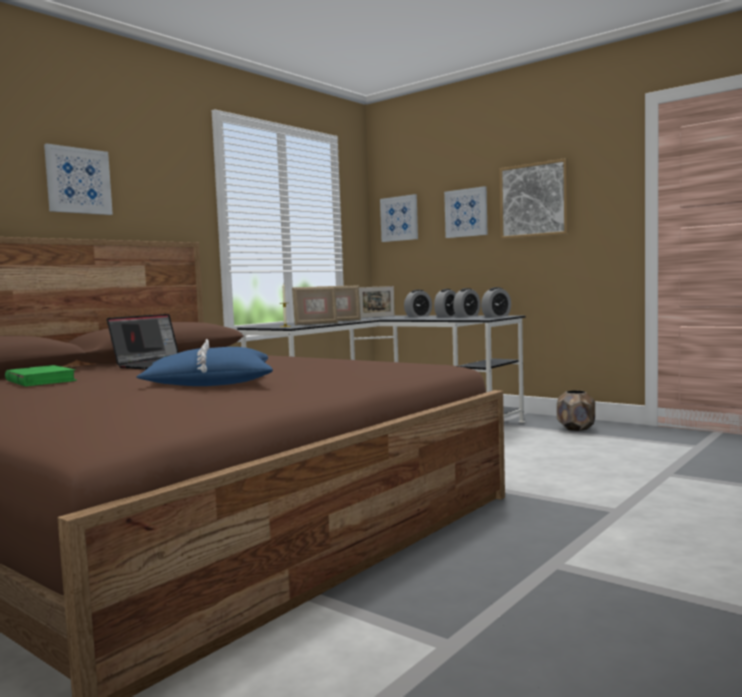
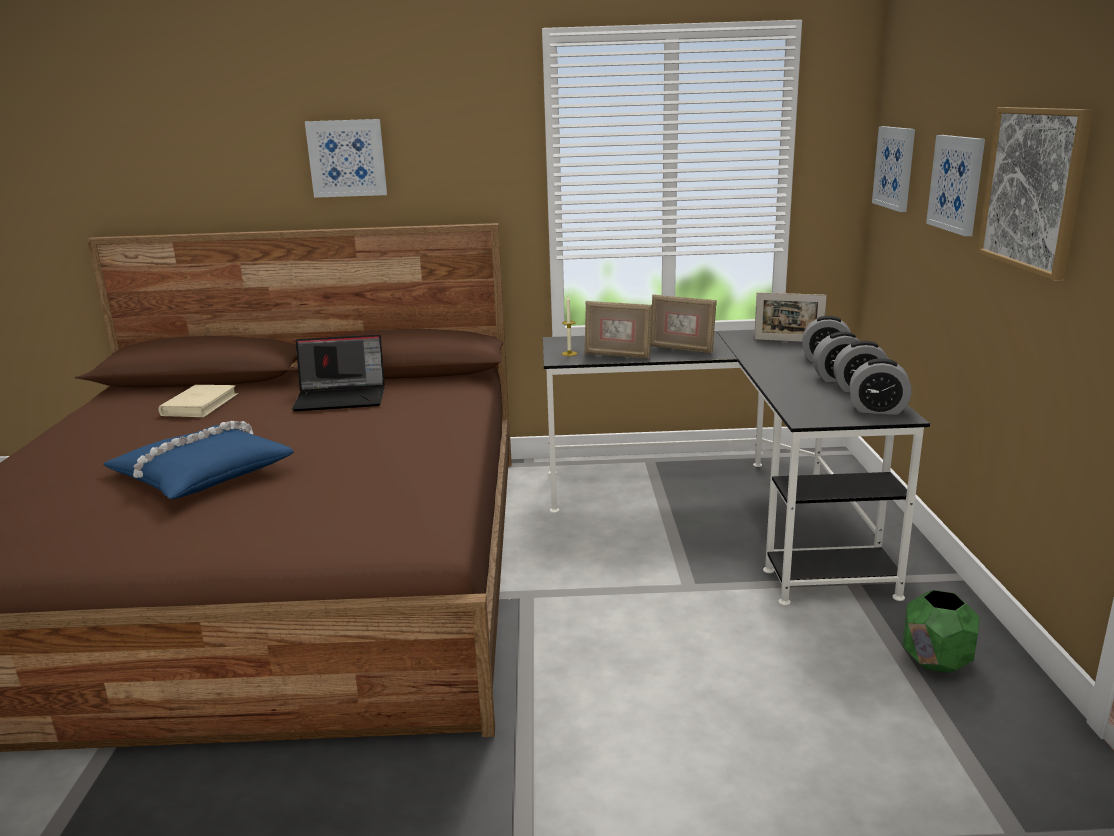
camera: 50 degrees right, 15 degrees up
green book [5,365,77,387] -> beige book [158,385,238,417]
brown planter [557,390,595,431] -> green planter [902,590,980,673]

